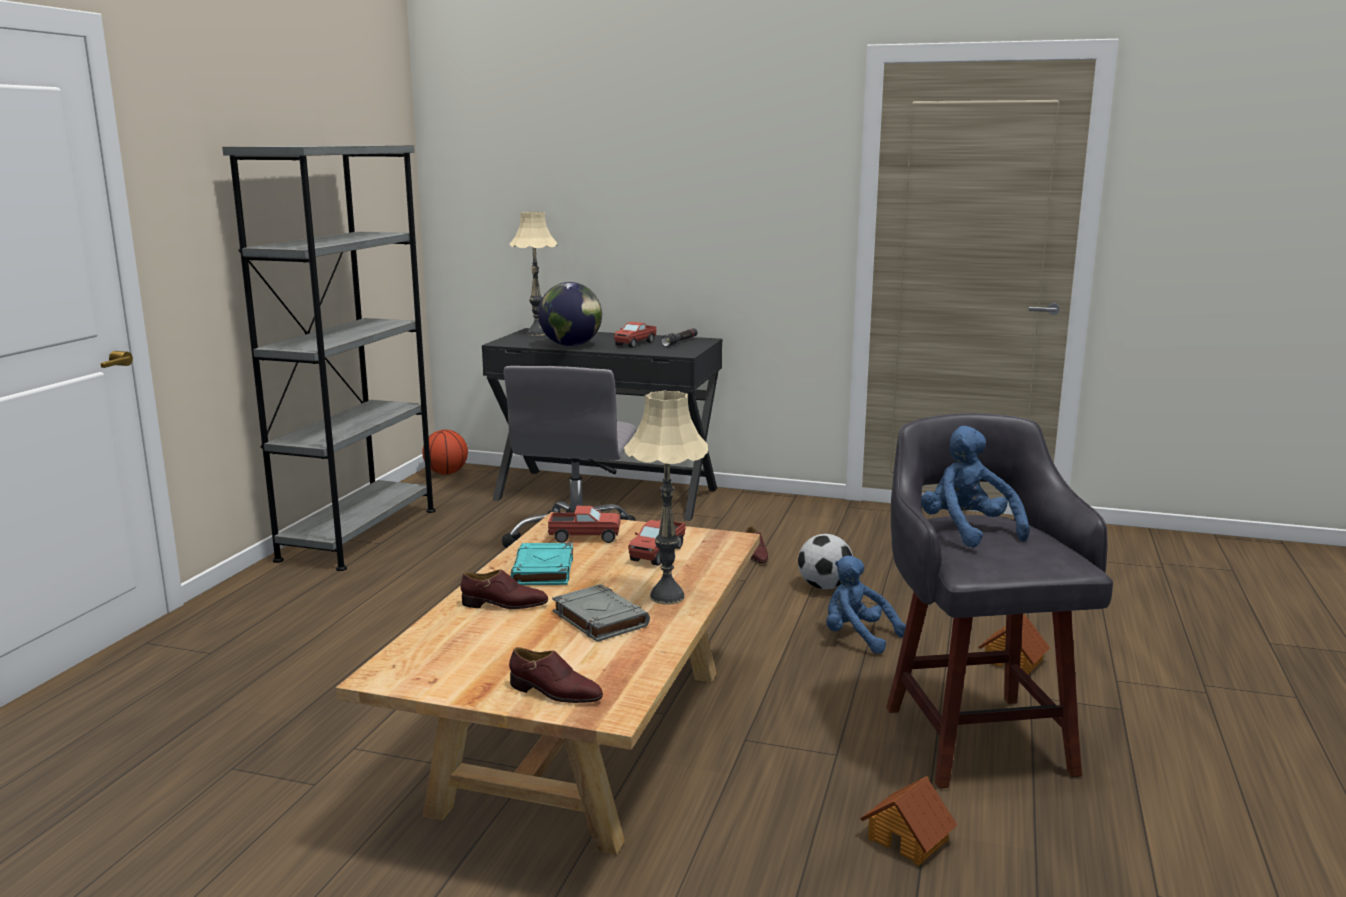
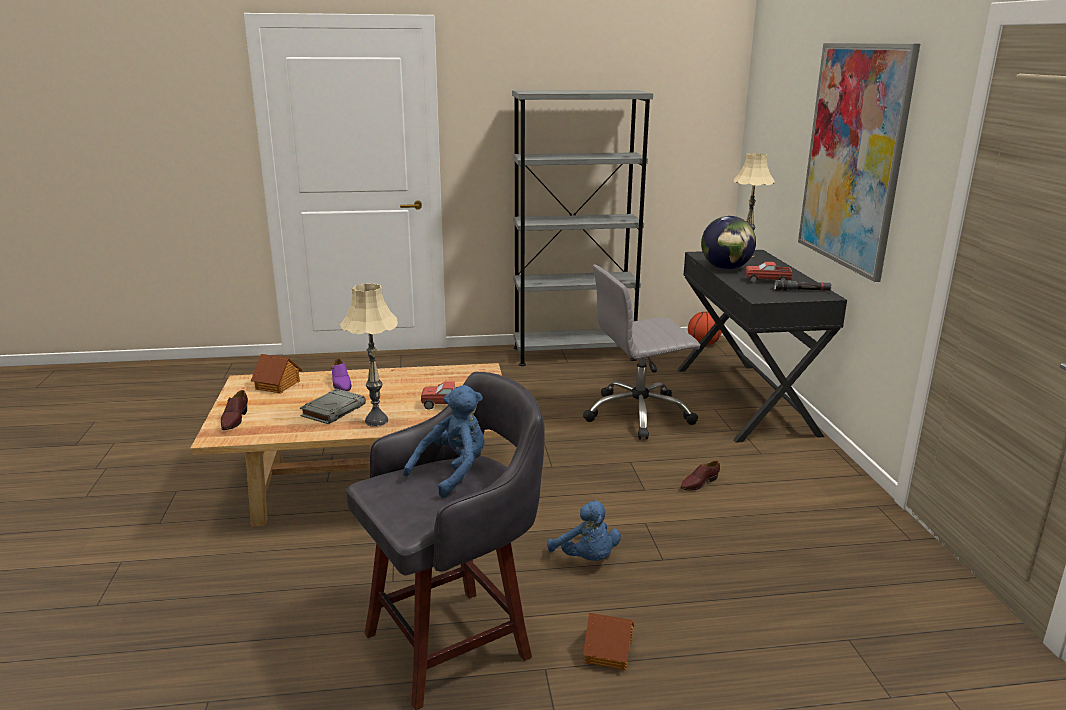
camera: 65 degrees right, 5 degrees up
brown shoe [461,569,548,609] -> purple shoe [331,358,351,391]
turquoise book [510,543,573,585] -> none
toy truck [548,506,621,543] -> none
football [798,534,853,589] -> none
blue plush toy [826,555,906,654] -> blue plush toy turned 135 degrees clockwise [547,500,621,561]
toy house [860,776,957,866] -> toy house moved to [251,354,302,393]
none -> picture [798,43,920,282]

